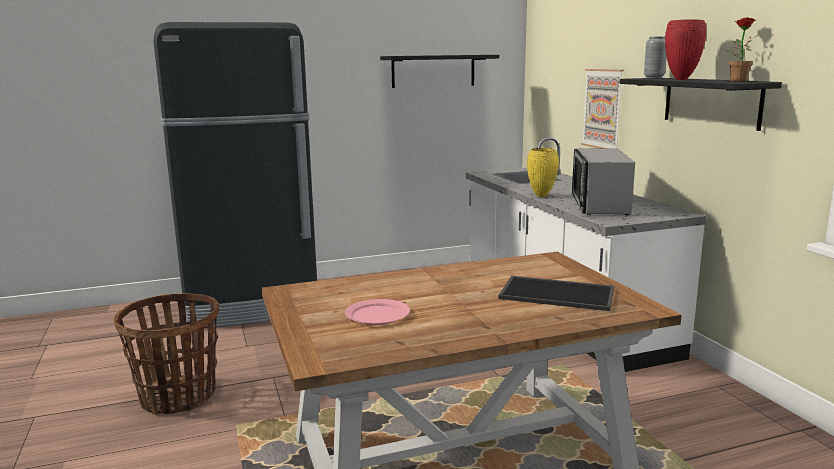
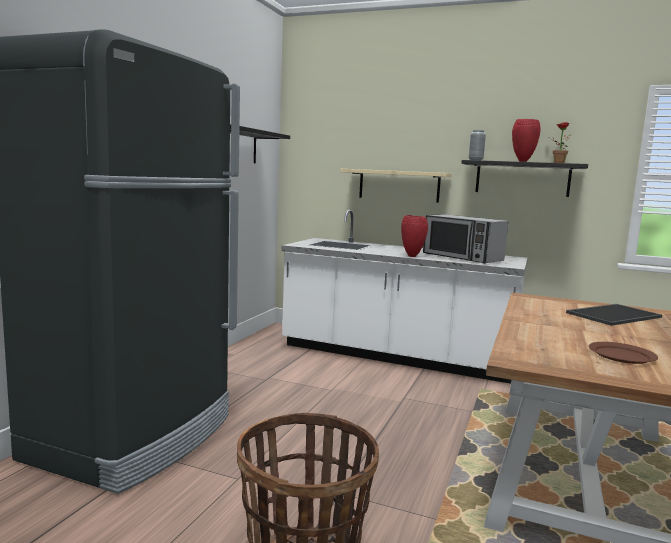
camera: 50 degrees left, 5 degrees down
pink plate [345,299,410,325] -> brown plate [589,342,658,364]
yellow vase [527,148,559,198] -> red vase [401,215,428,257]
picture [581,69,624,149] -> beige shelf [340,169,452,203]

